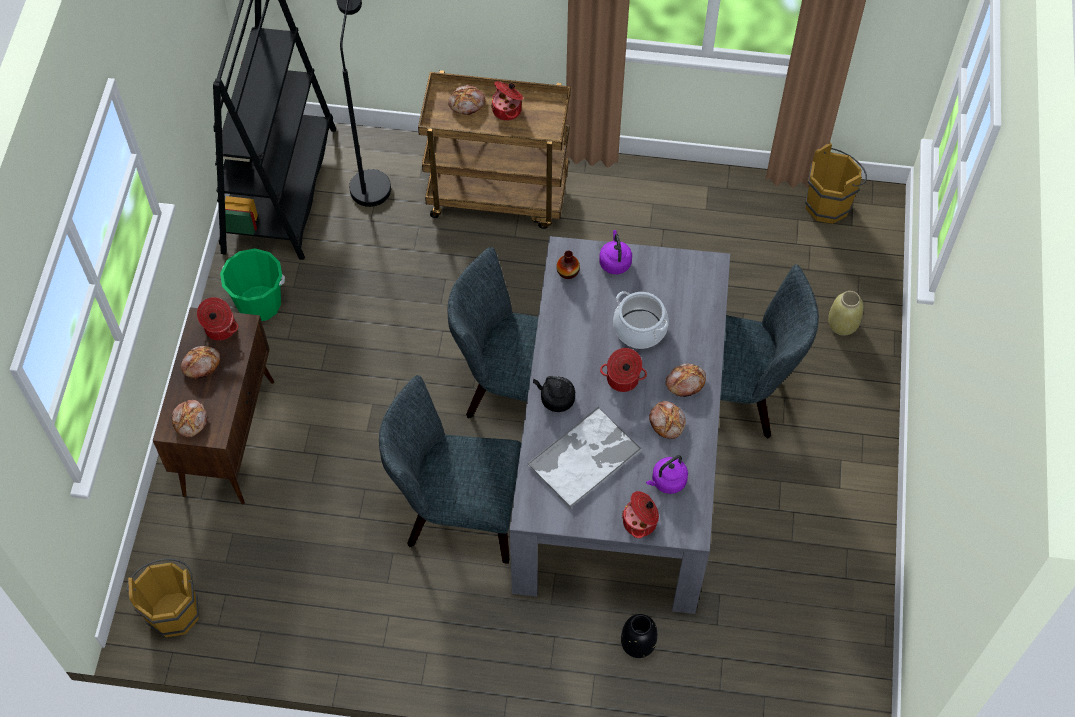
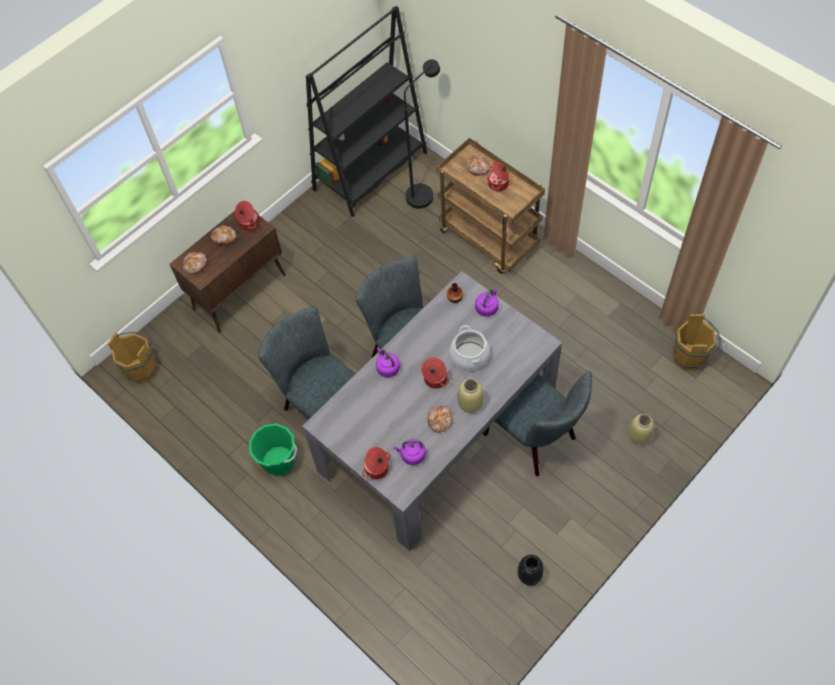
camera: 40 degrees right, 0 degrees up
green bucket [220,248,285,321] -> green bucket moved to [249,423,297,476]
tray [527,406,642,509] -> none
black kettle [533,376,575,412] -> purple kettle [376,347,400,377]
black vase [621,614,657,658] -> black vase moved to [518,555,544,586]
bread [665,364,706,397] -> beige vase [457,378,484,413]

